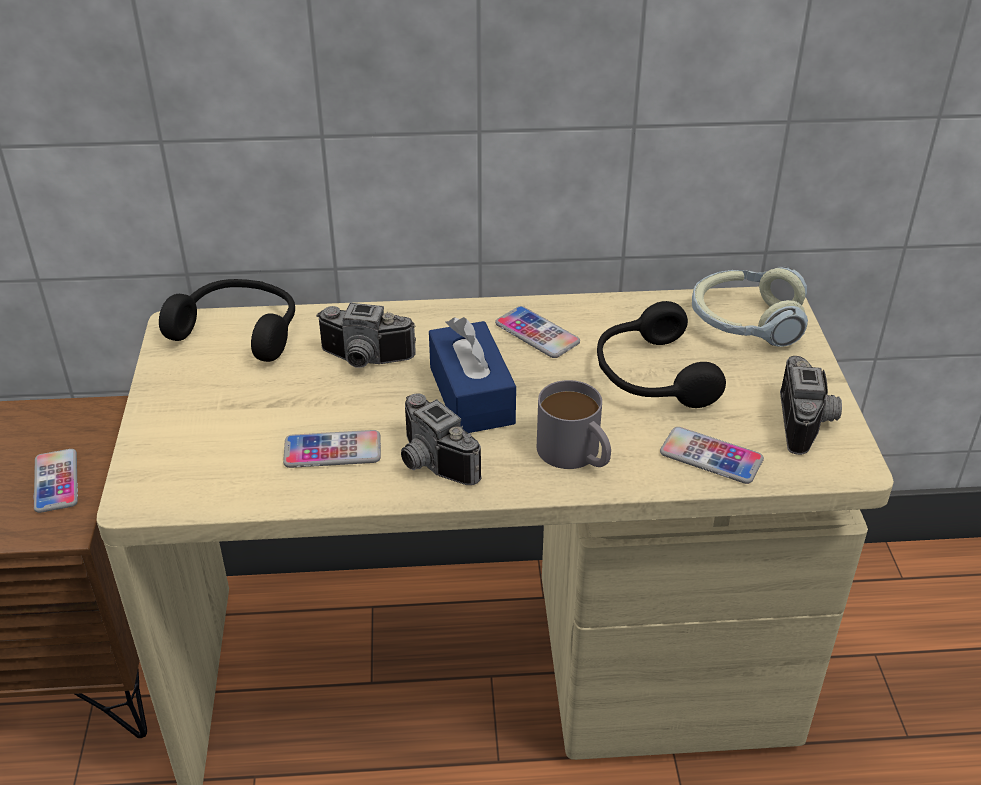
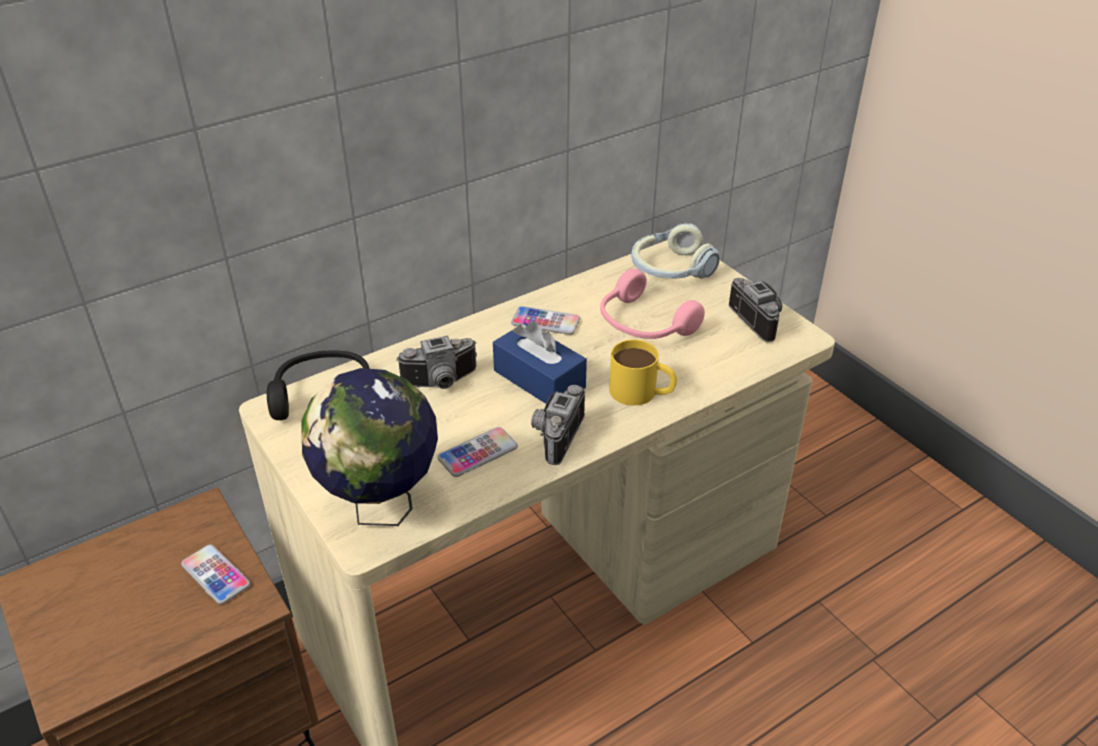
camera: 30 degrees left, 0 degrees up
camera [401,394,482,485] -> camera turned 90 degrees clockwise [531,385,585,465]
grey mug [537,380,611,469] -> yellow mug [609,340,677,406]
black headphones [597,301,726,408] -> pink headphones [600,269,705,339]
phone [660,427,764,484] -> none
none -> globe [302,368,438,526]

